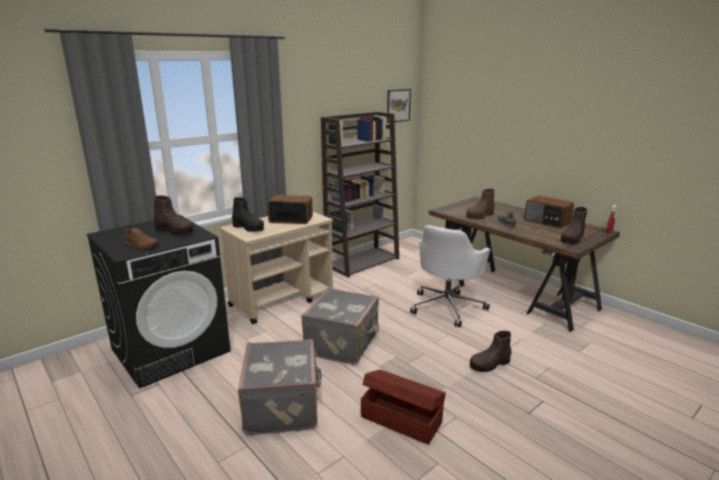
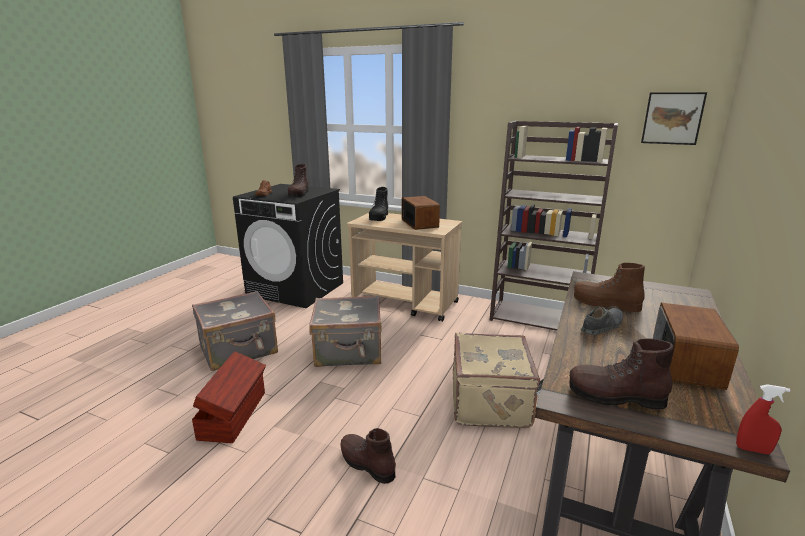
camera: 65 degrees right, 0 degrees up
white office chair [410,225,491,327] -> beige suitcase [453,332,540,428]

